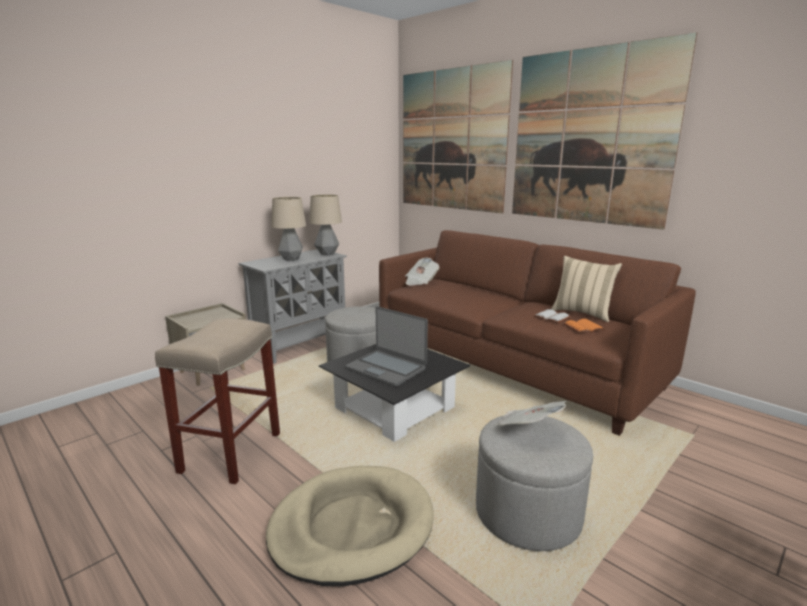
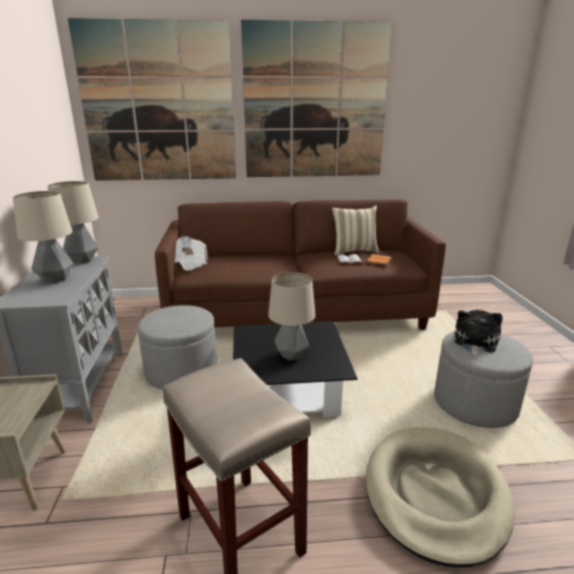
camera: 50 degrees left, 5 degrees up
laptop [345,306,428,387] -> table lamp [268,272,315,360]
newspaper [496,401,566,426] -> plush toy [455,310,502,358]

